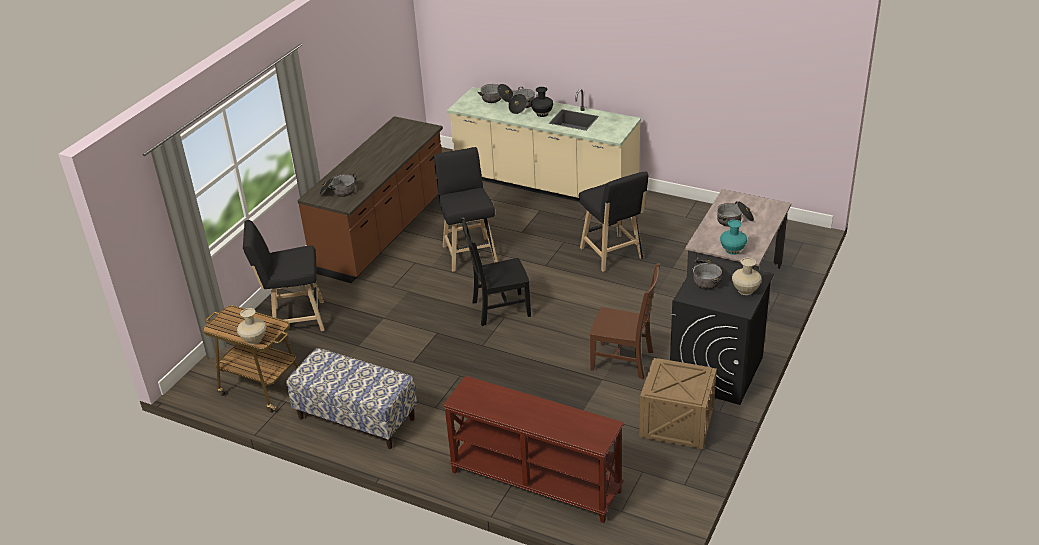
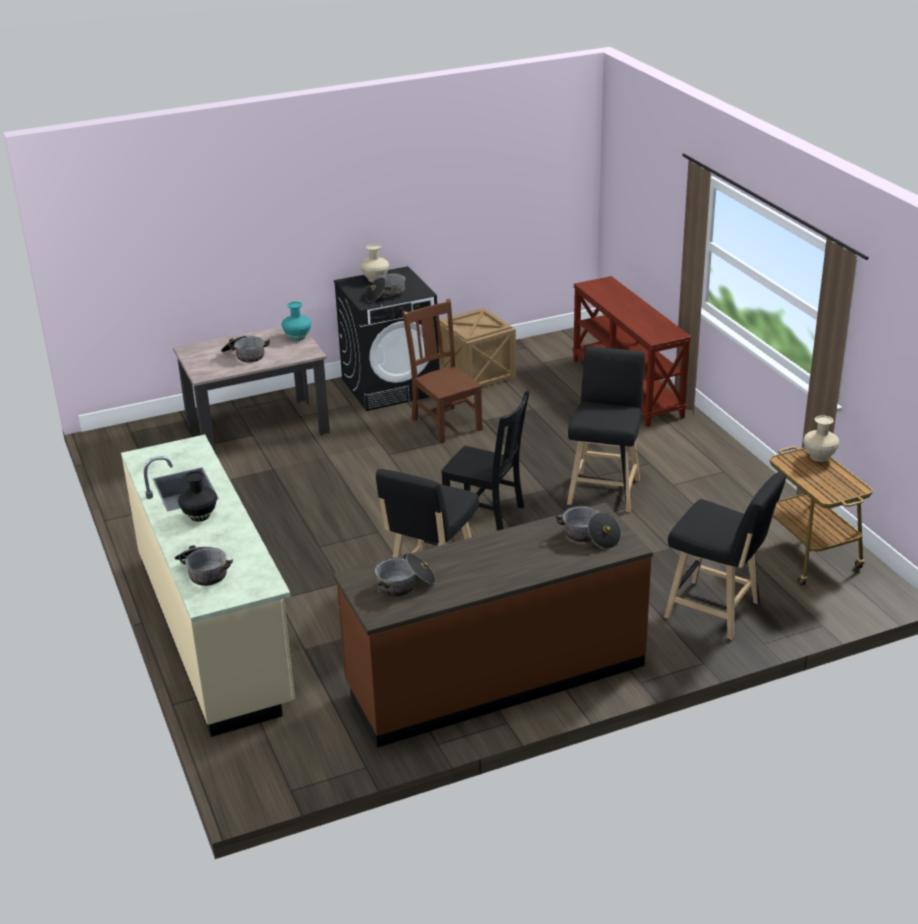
camera: 140 degrees left, 5 degrees down
bench [286,348,417,449] -> none
cooking pot [508,87,535,114] -> cooking pot moved to [375,553,436,596]
black stool [579,172,648,272] -> black stool moved to [567,346,645,512]

